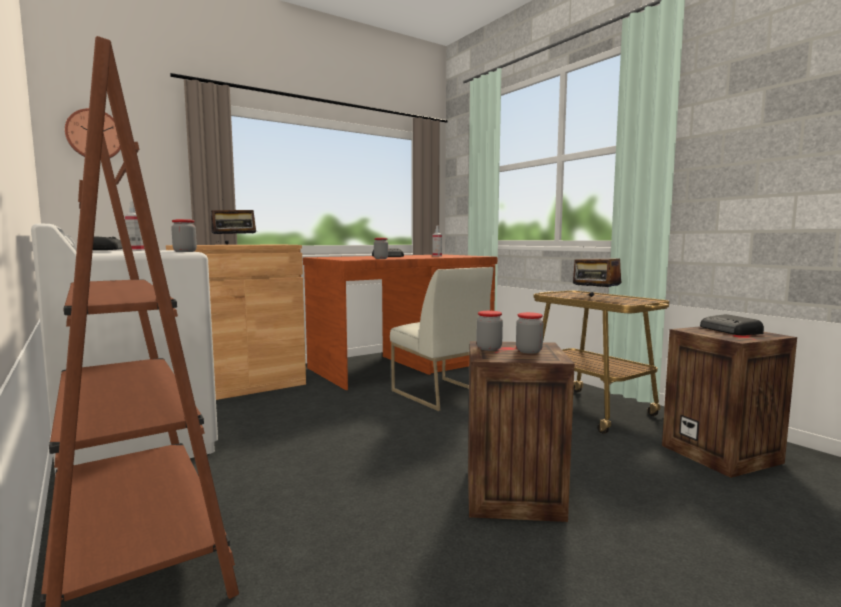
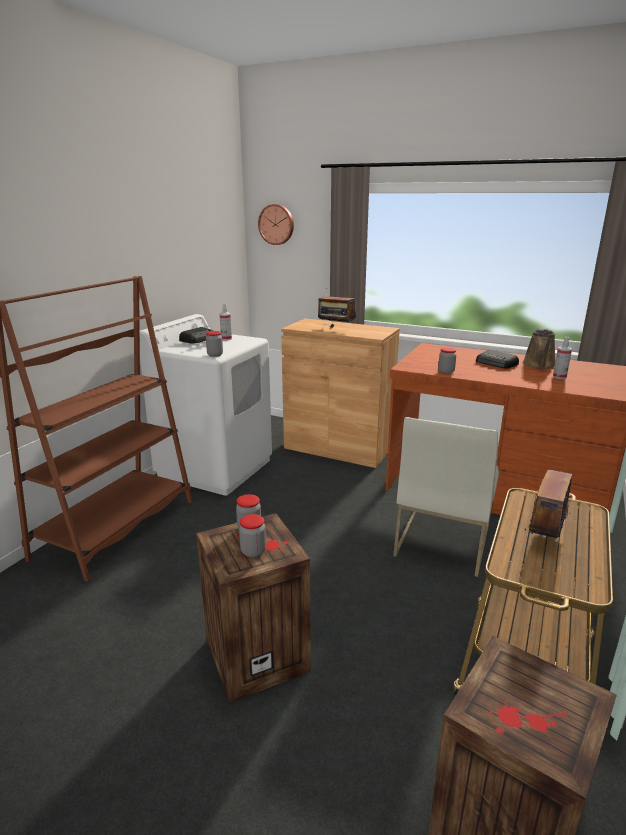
camera: 60 degrees right, 15 degrees up
radio [700,314,764,335] -> none
none -> brown watering can [523,328,555,369]

